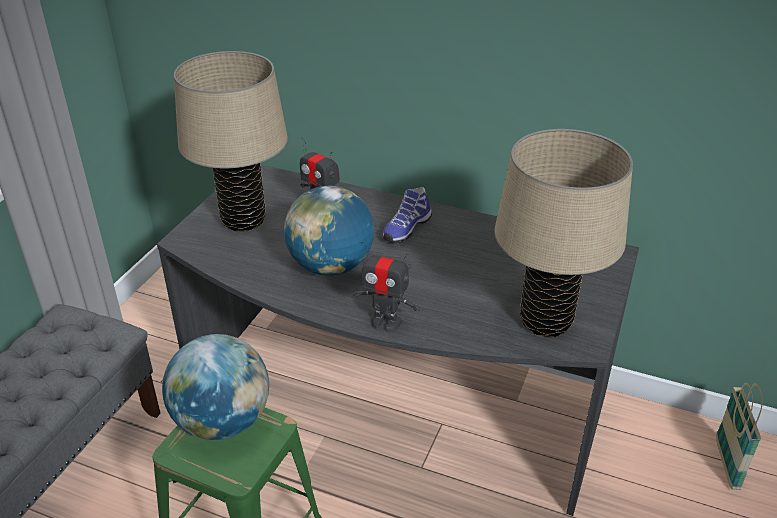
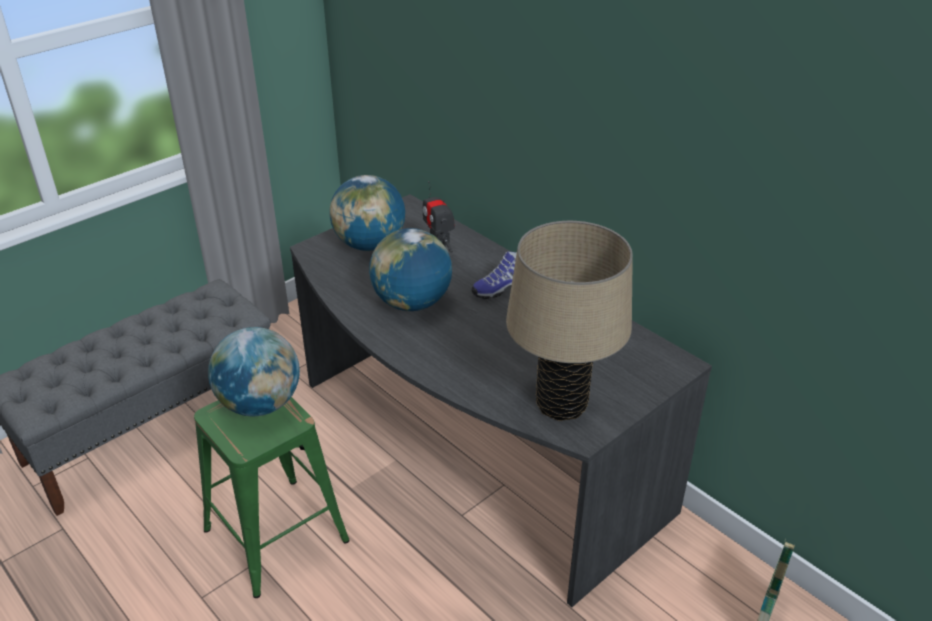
camera: 25 degrees right, 0 degrees up
beige table lamp [174,51,288,231] -> globe [329,175,405,251]
toy robot [353,241,420,332] -> none

